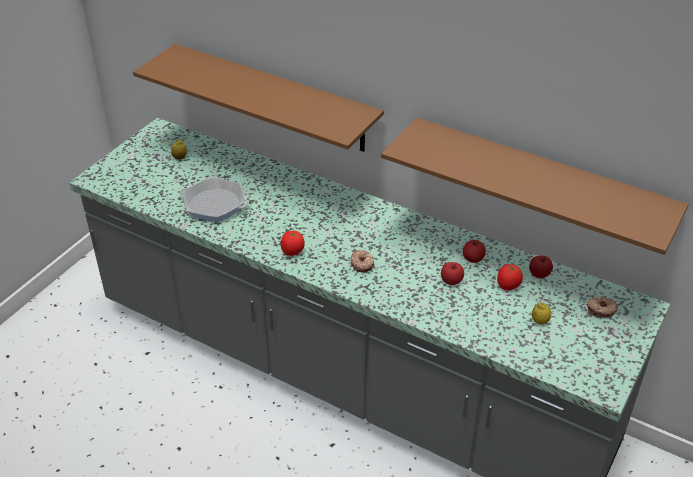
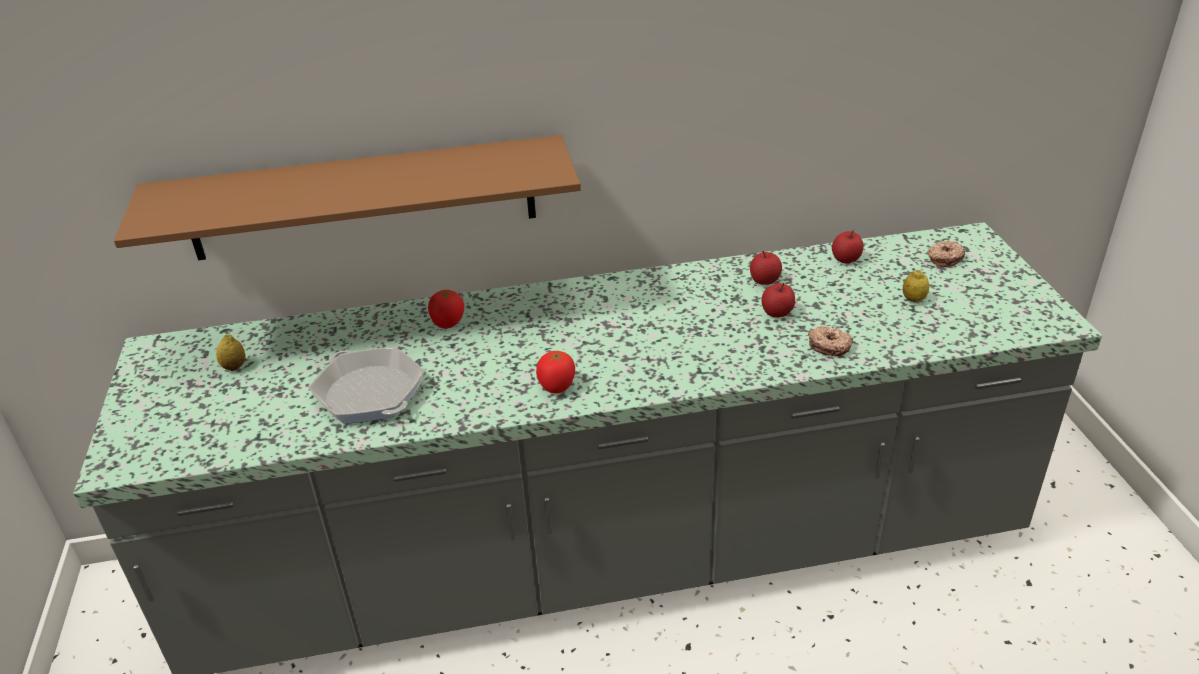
camera: 40 degrees left, 5 degrees down
frying pan [179,178,248,222] -> frying pan turned 105 degrees counterclockwise [309,347,424,424]
donut [351,250,374,272] -> donut moved to [808,326,853,356]
brown shelf [381,117,689,255] -> none
tomato [497,264,523,290] -> tomato moved to [428,290,464,329]

